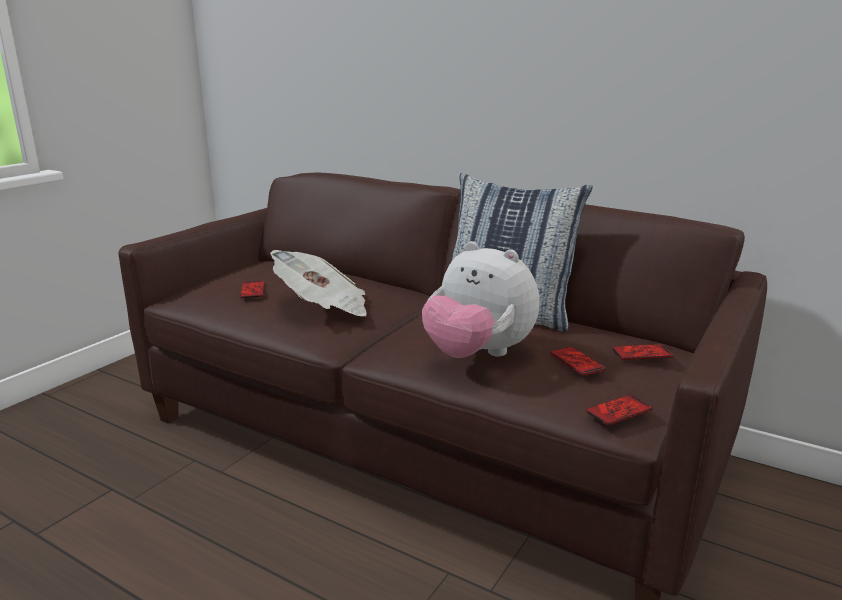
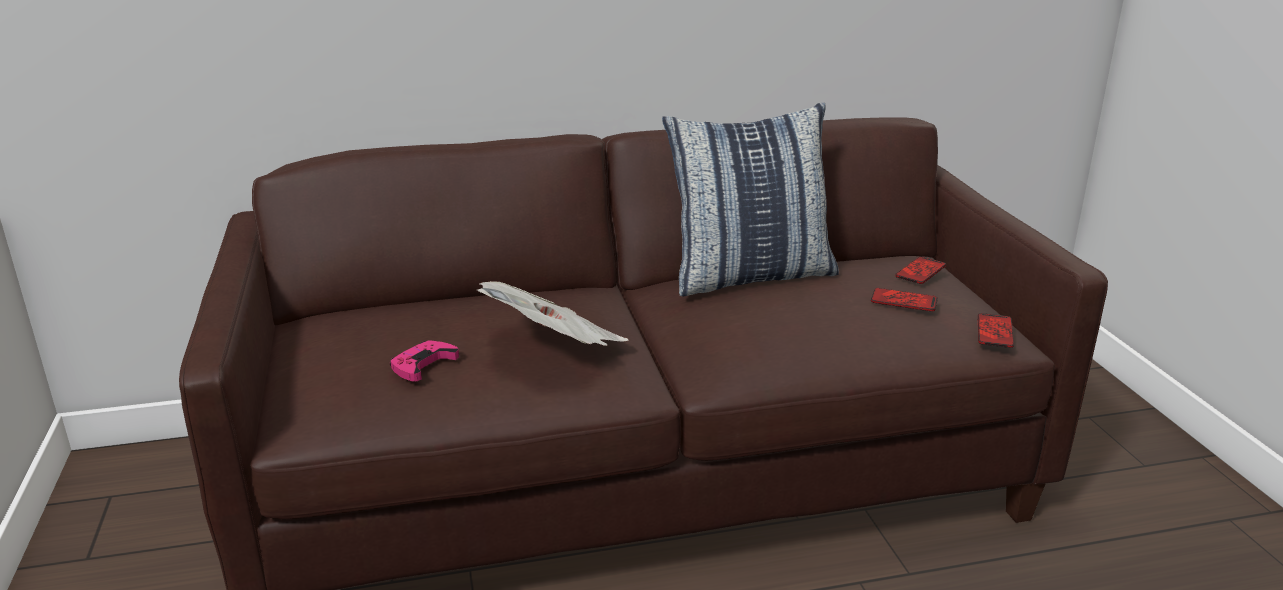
camera: 45 degrees left, 5 degrees up
phone [240,281,265,298] -> pink game controller [390,340,459,382]
plush toy [422,241,539,358] -> none

